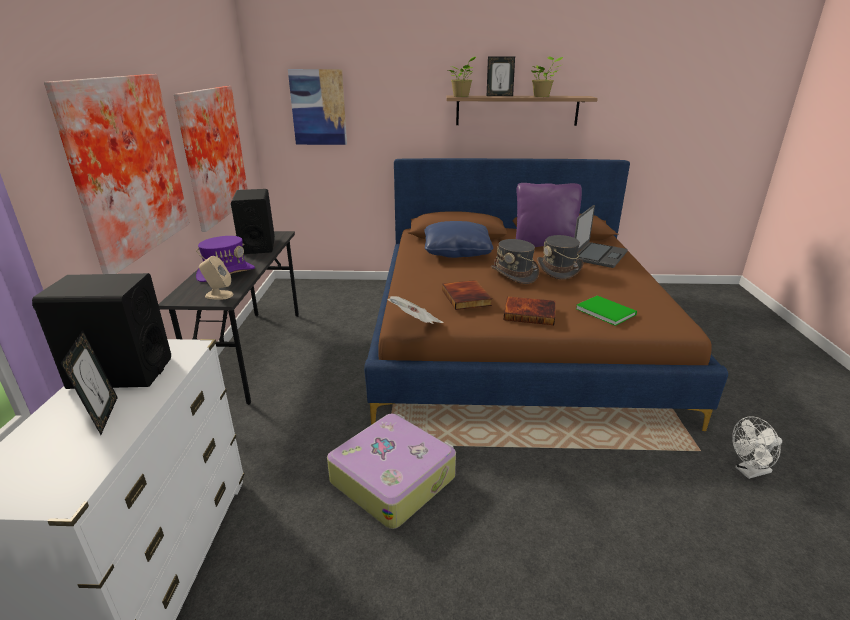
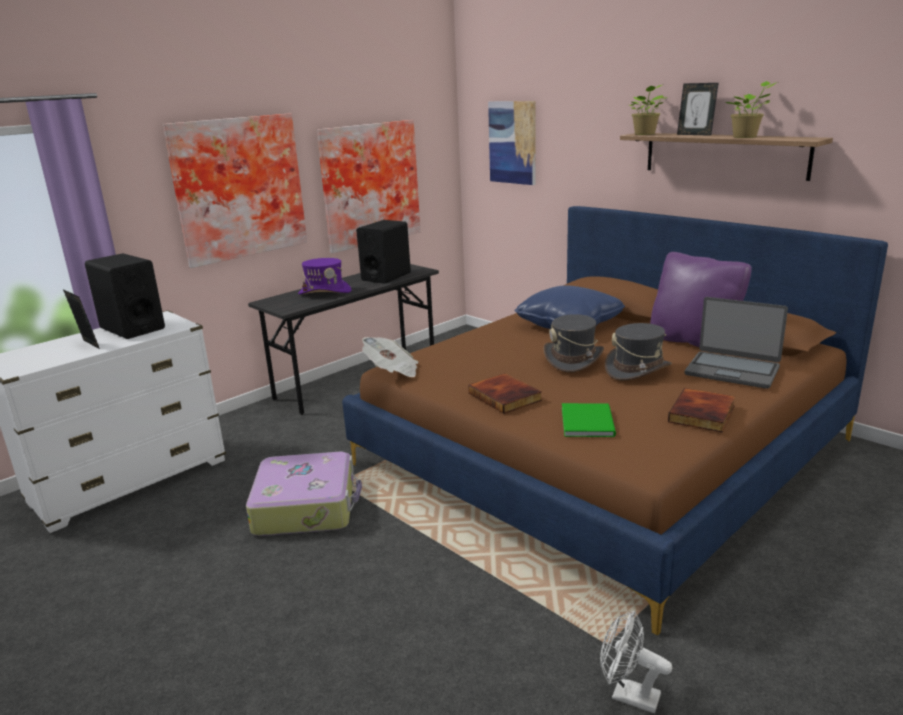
camera: 45 degrees right, 5 degrees down
picture frame [61,330,118,435] -> picture frame turned 75 degrees counterclockwise [63,290,100,349]
beige speaker [199,256,234,300] -> none
book [442,280,492,310] -> book moved to [668,388,735,433]
laptop [574,205,628,268] -> laptop turned 45 degrees clockwise [685,297,788,389]

